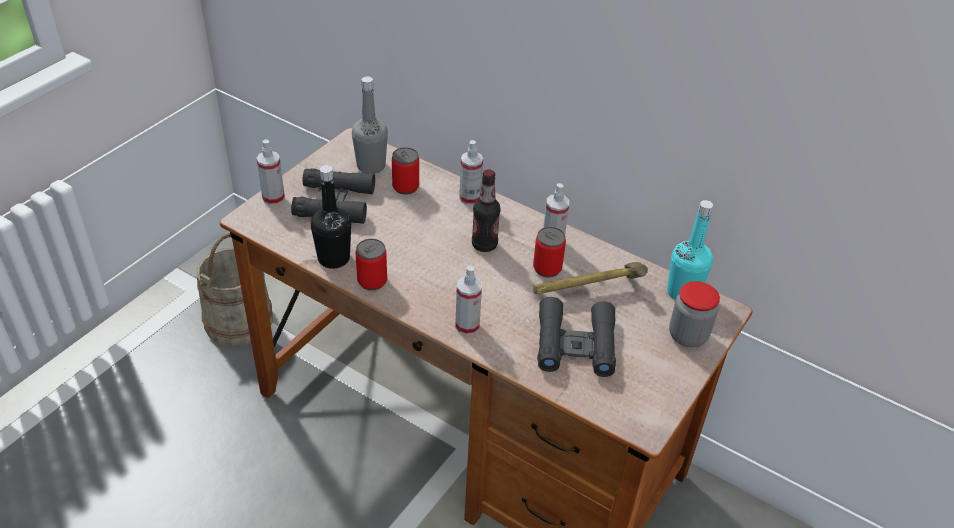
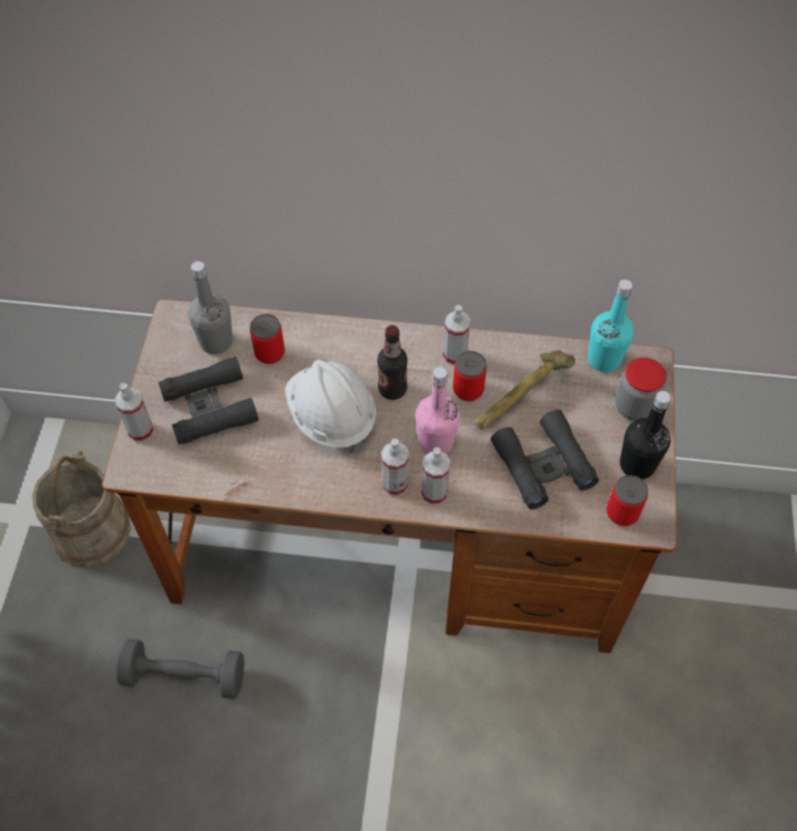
camera: 25 degrees left, 15 degrees up
black bottle [311,165,351,269] -> black bottle moved to [620,391,671,479]
can [356,239,387,290] -> can moved to [606,475,648,526]
spray bottle [459,140,483,205] -> spray bottle moved to [381,438,409,496]
none -> grey dumbbell [116,639,244,699]
none -> white hard hat [285,360,376,453]
none -> pink bottle [415,367,460,454]

